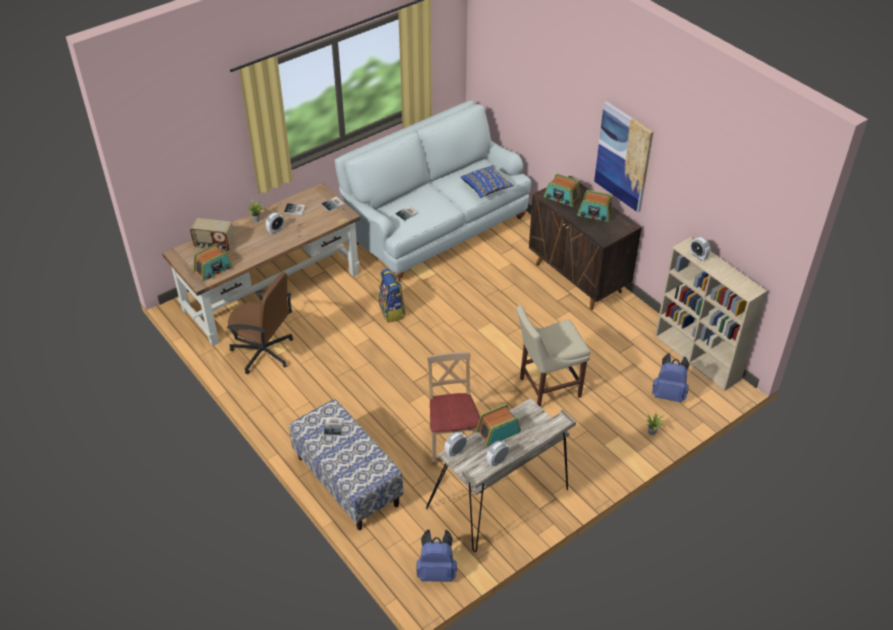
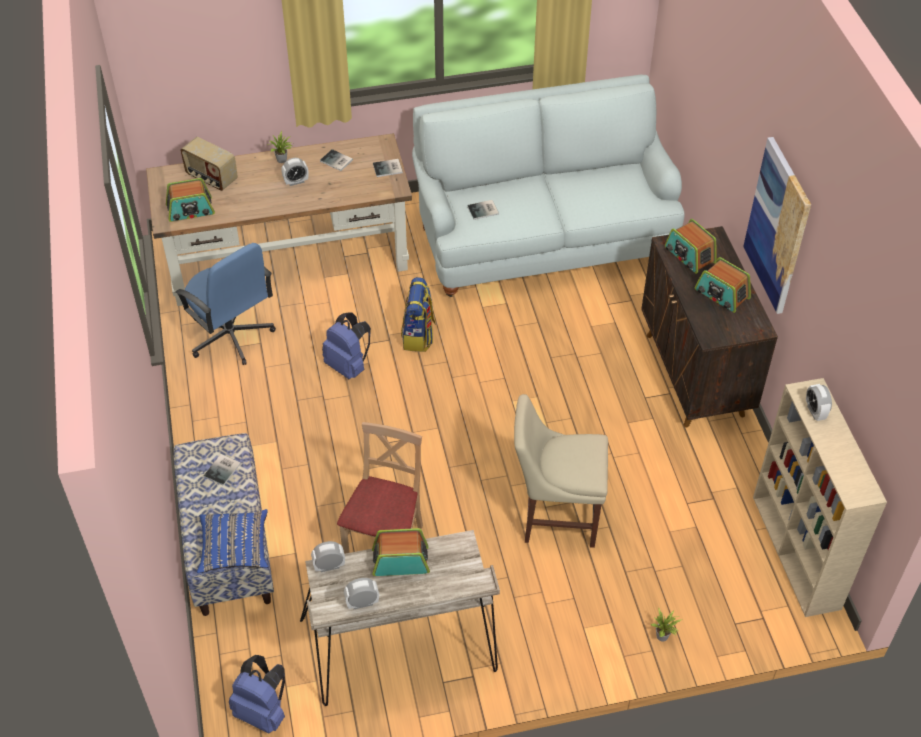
camera: 25 degrees right, 5 degrees up
brown office chair [227,272,293,374] -> blue office chair [175,243,276,365]
blue pillow [460,165,514,198] -> blue pillow moved to [197,509,268,573]
blue backpack [652,353,689,402] -> blue backpack moved to [322,312,371,379]

